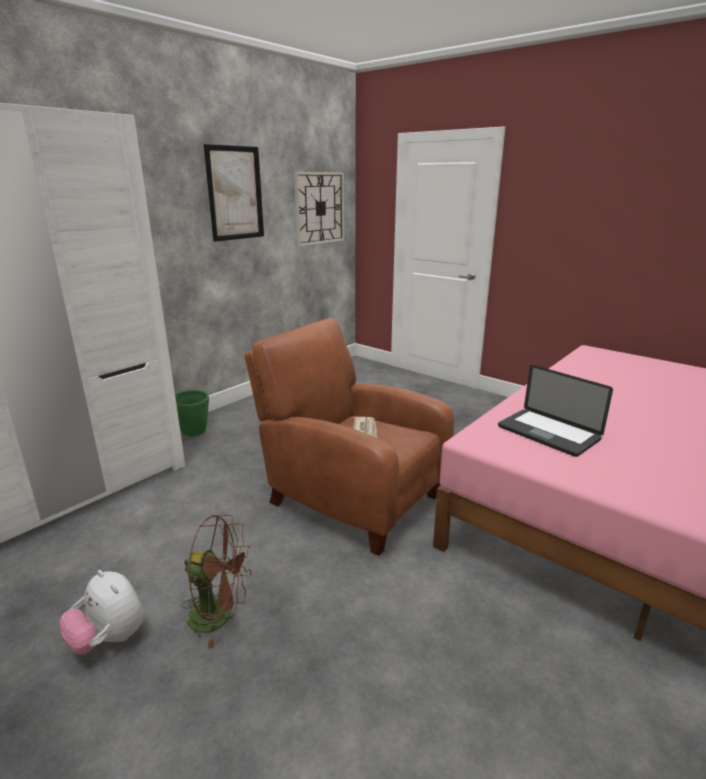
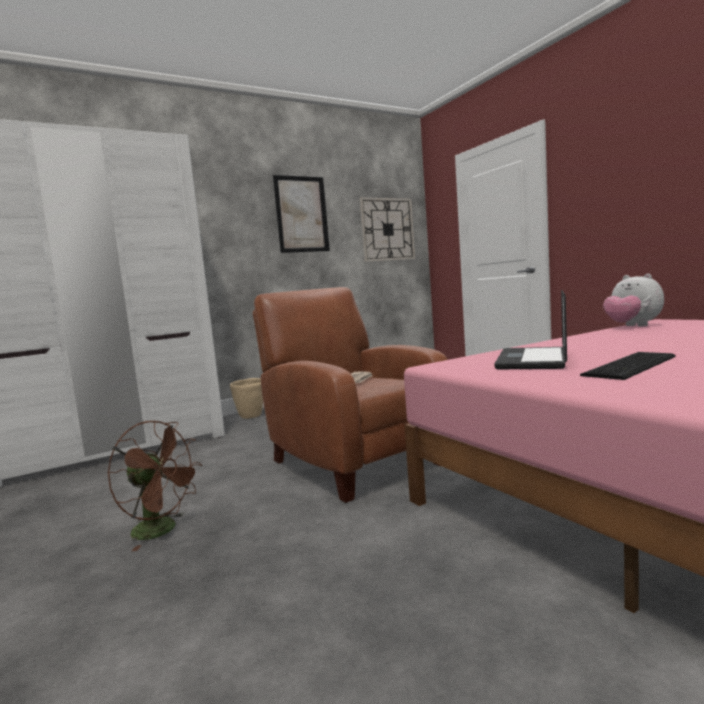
camera: 20 degrees right, 15 degrees down
plush toy [59,570,144,655] -> plush toy moved to [603,274,664,326]
green planter [175,389,209,437] -> beige planter [230,378,263,419]
laptop [498,365,613,457] -> laptop turned 45 degrees clockwise [495,290,567,369]
none -> keyboard [580,352,676,380]

